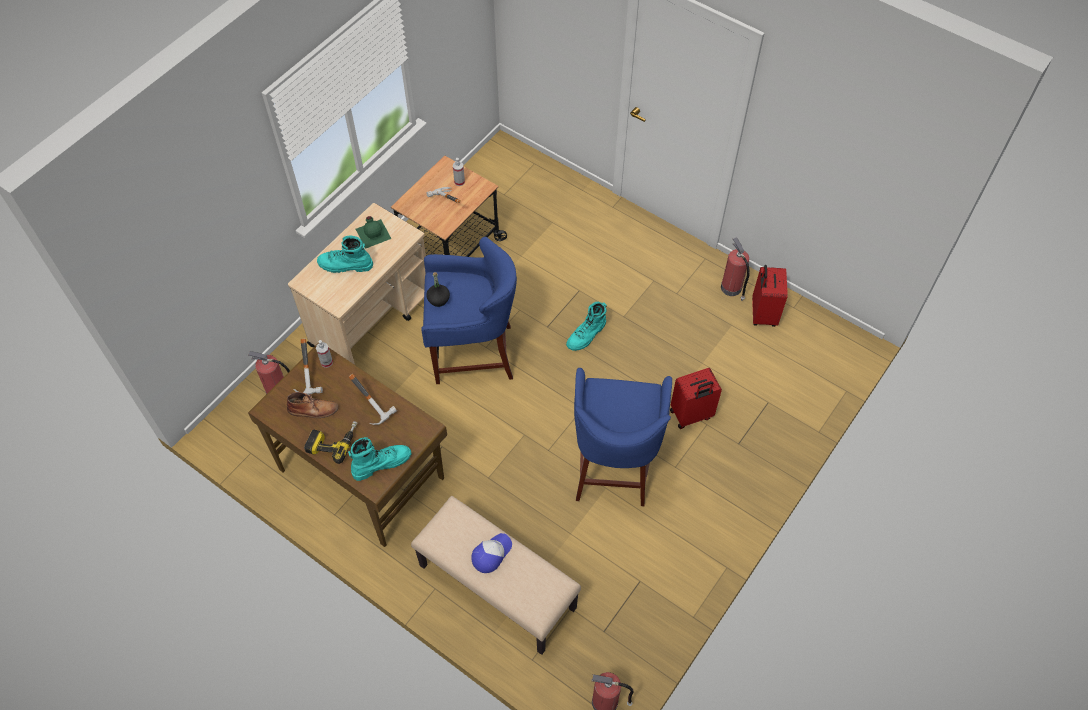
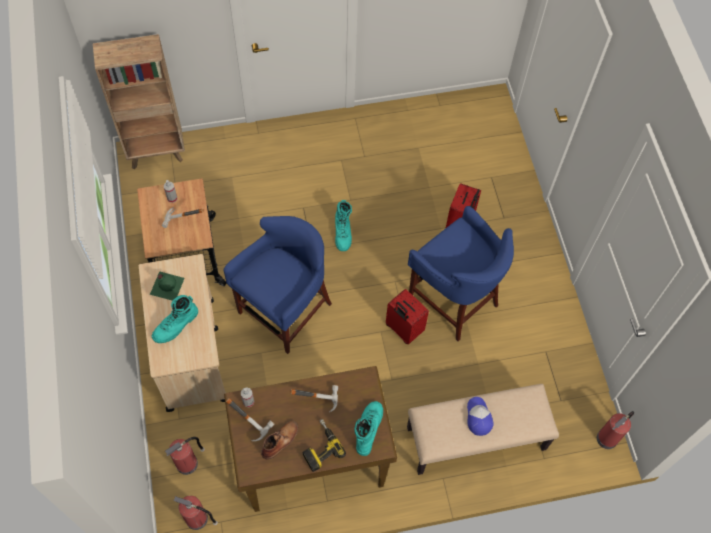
camera: 50 degrees left, 5 degrees up
black bottle [426,272,450,307] -> none
fire extinguisher [721,237,750,301] -> fire extinguisher moved to [173,496,218,530]
red suitcase [752,265,788,327] -> red suitcase moved to [386,289,429,345]
none -> brown bookcase [93,34,185,169]

